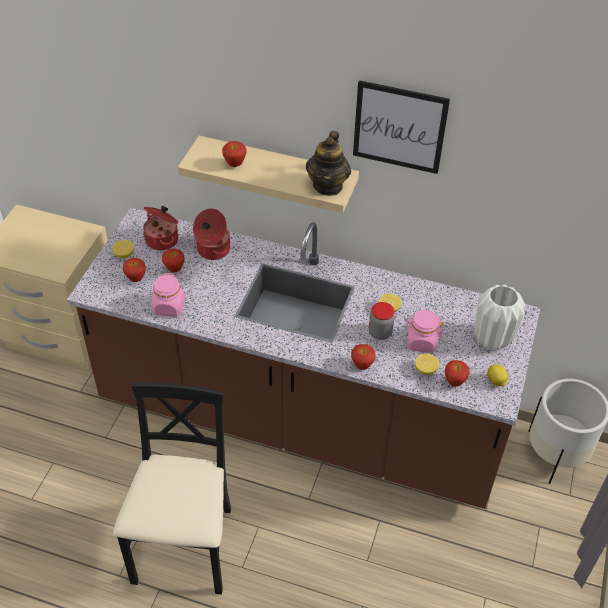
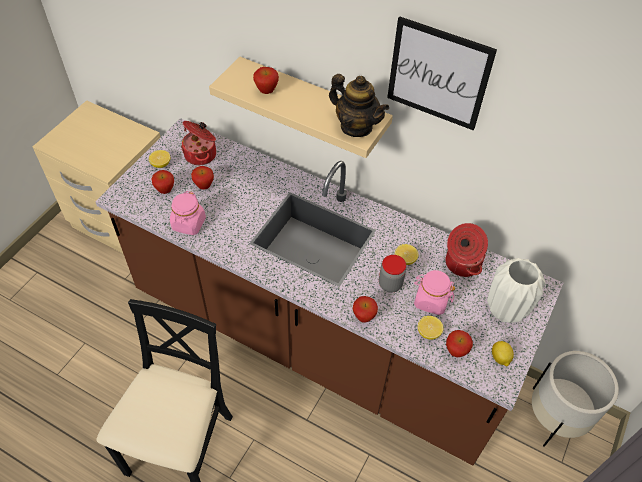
camera: 10 degrees right, 5 degrees up
cooking pot [193,209,230,260] -> cooking pot moved to [446,223,488,277]
teapot [306,131,351,196] -> teapot turned 75 degrees counterclockwise [329,74,389,137]

